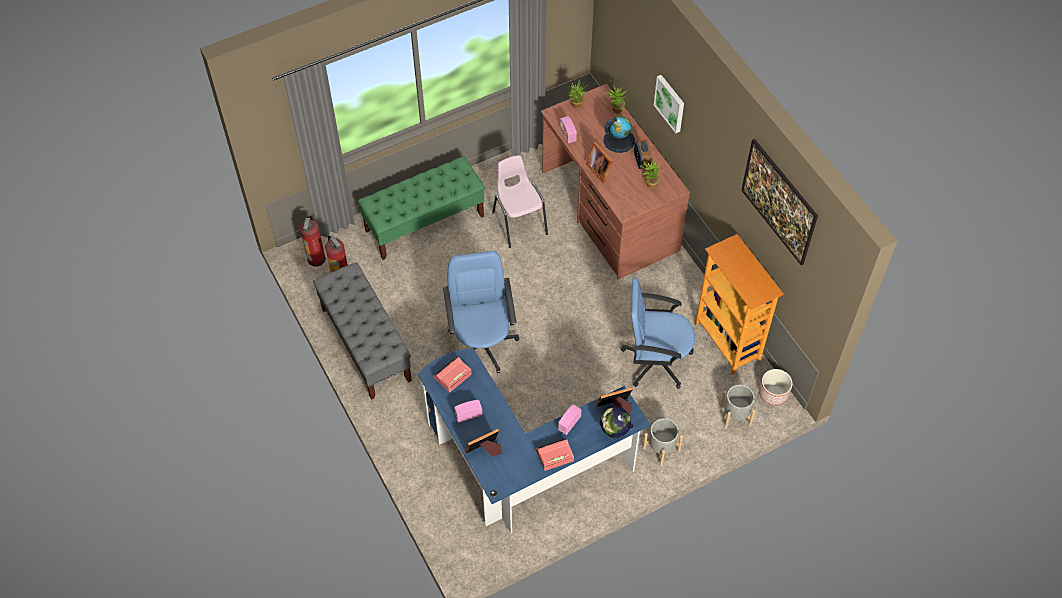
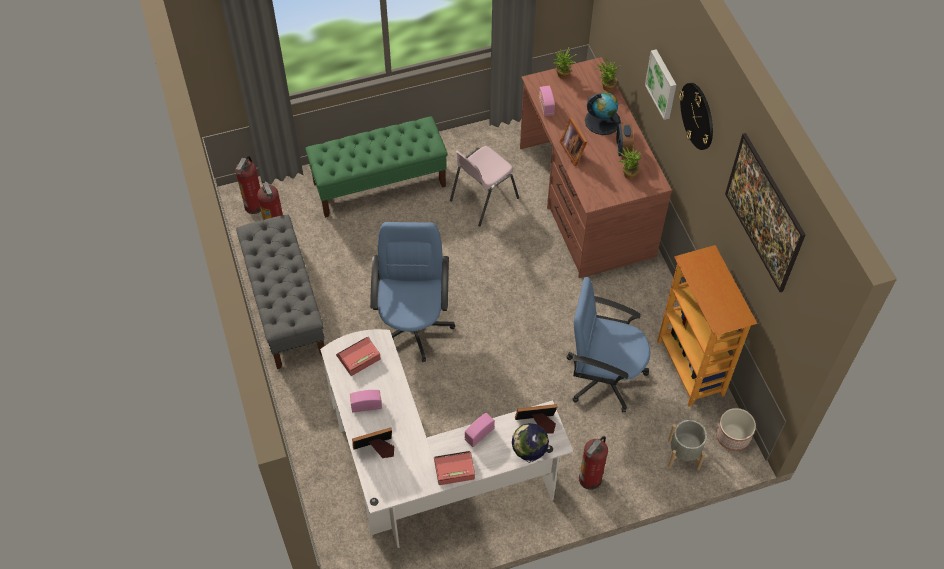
camera: 10 degrees right, 0 degrees up
blue desk [418,348,651,533] -> white desk [320,329,574,548]
pink chair [492,155,548,248] -> pink chair turned 120 degrees counterclockwise [450,146,519,226]
grey planter [643,418,683,466] -> fire extinguisher [579,436,608,490]
none -> wall clock [679,83,713,150]

